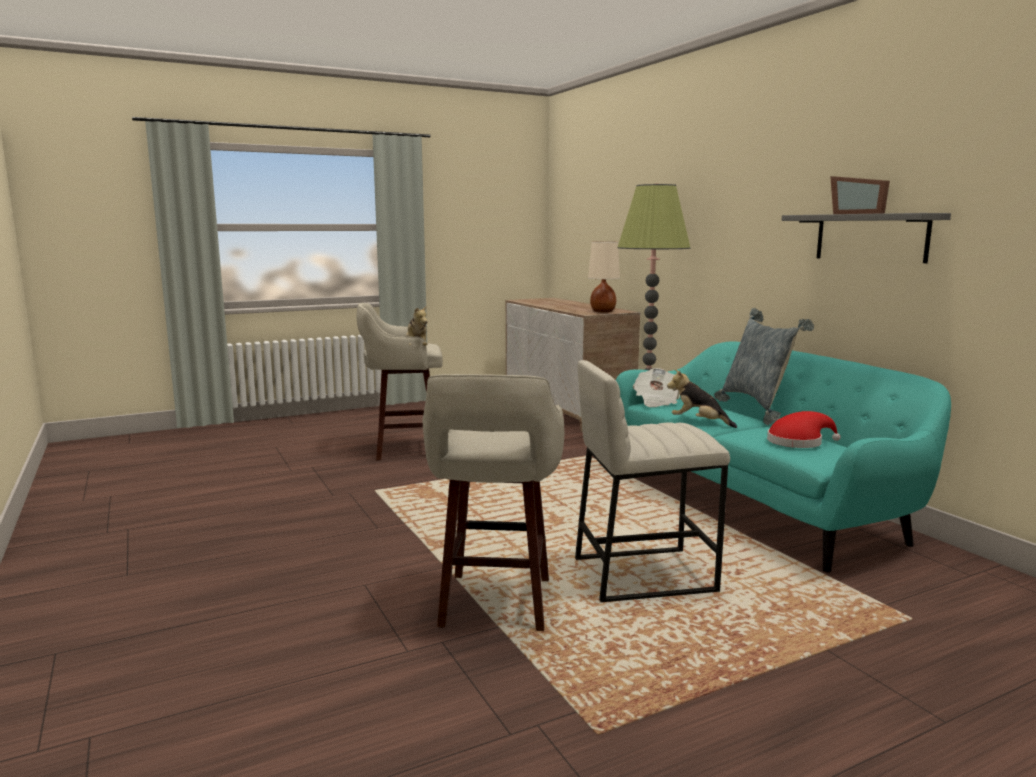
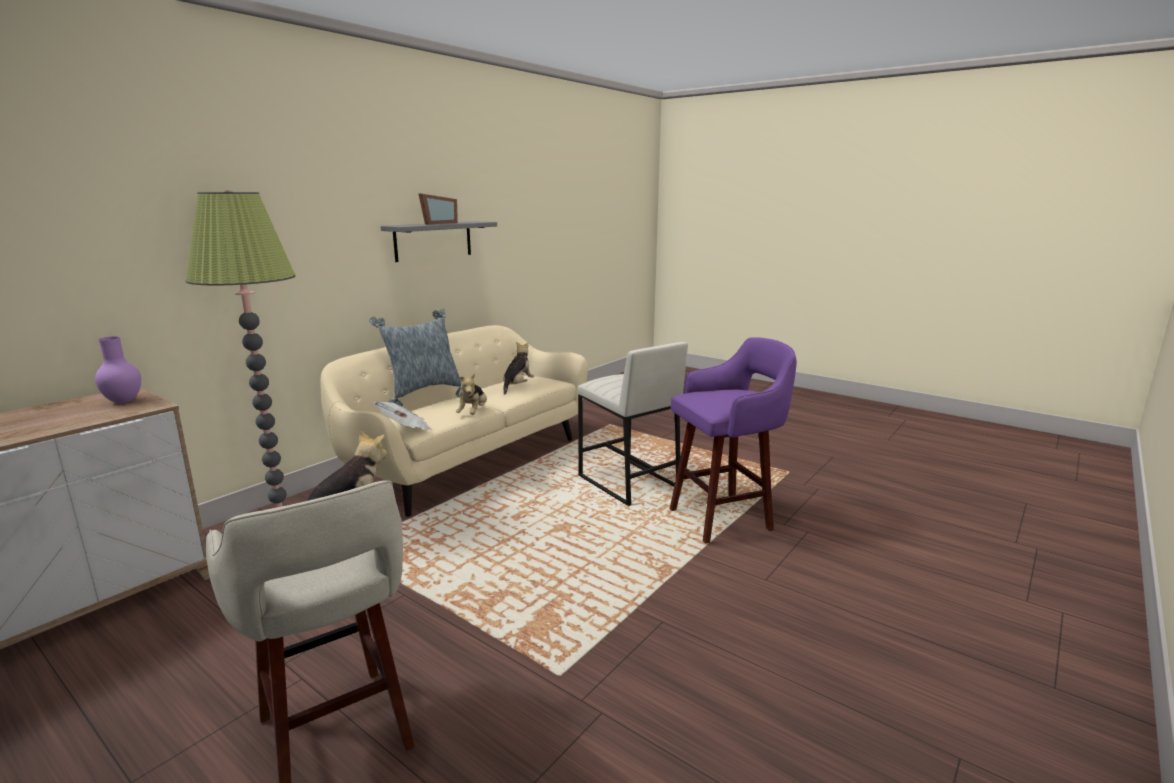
camera: 115 degrees left, 5 degrees up
beige stool [423,374,564,631] -> purple stool [670,337,797,544]
beige table lamp [588,241,620,313] -> purple vase [95,336,141,403]
turquoise sofa [616,342,951,573] -> beige sofa [320,325,588,517]
red hat [767,411,841,448] -> plush toy [503,342,534,394]

